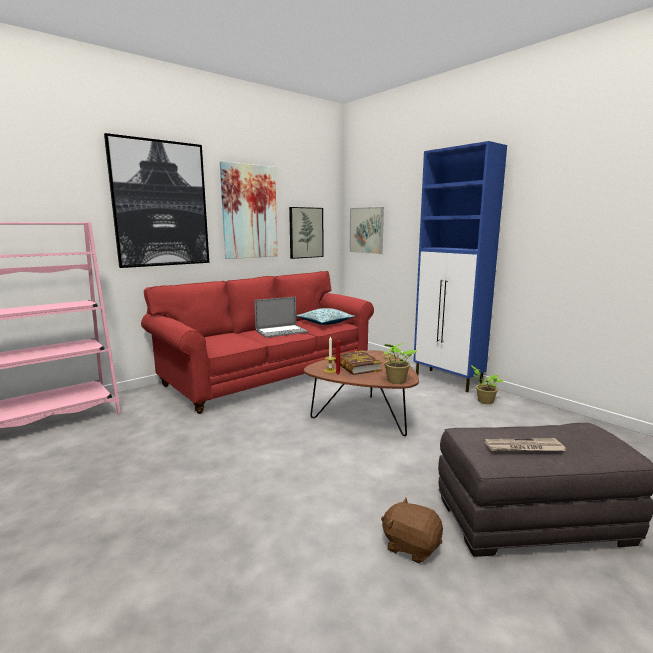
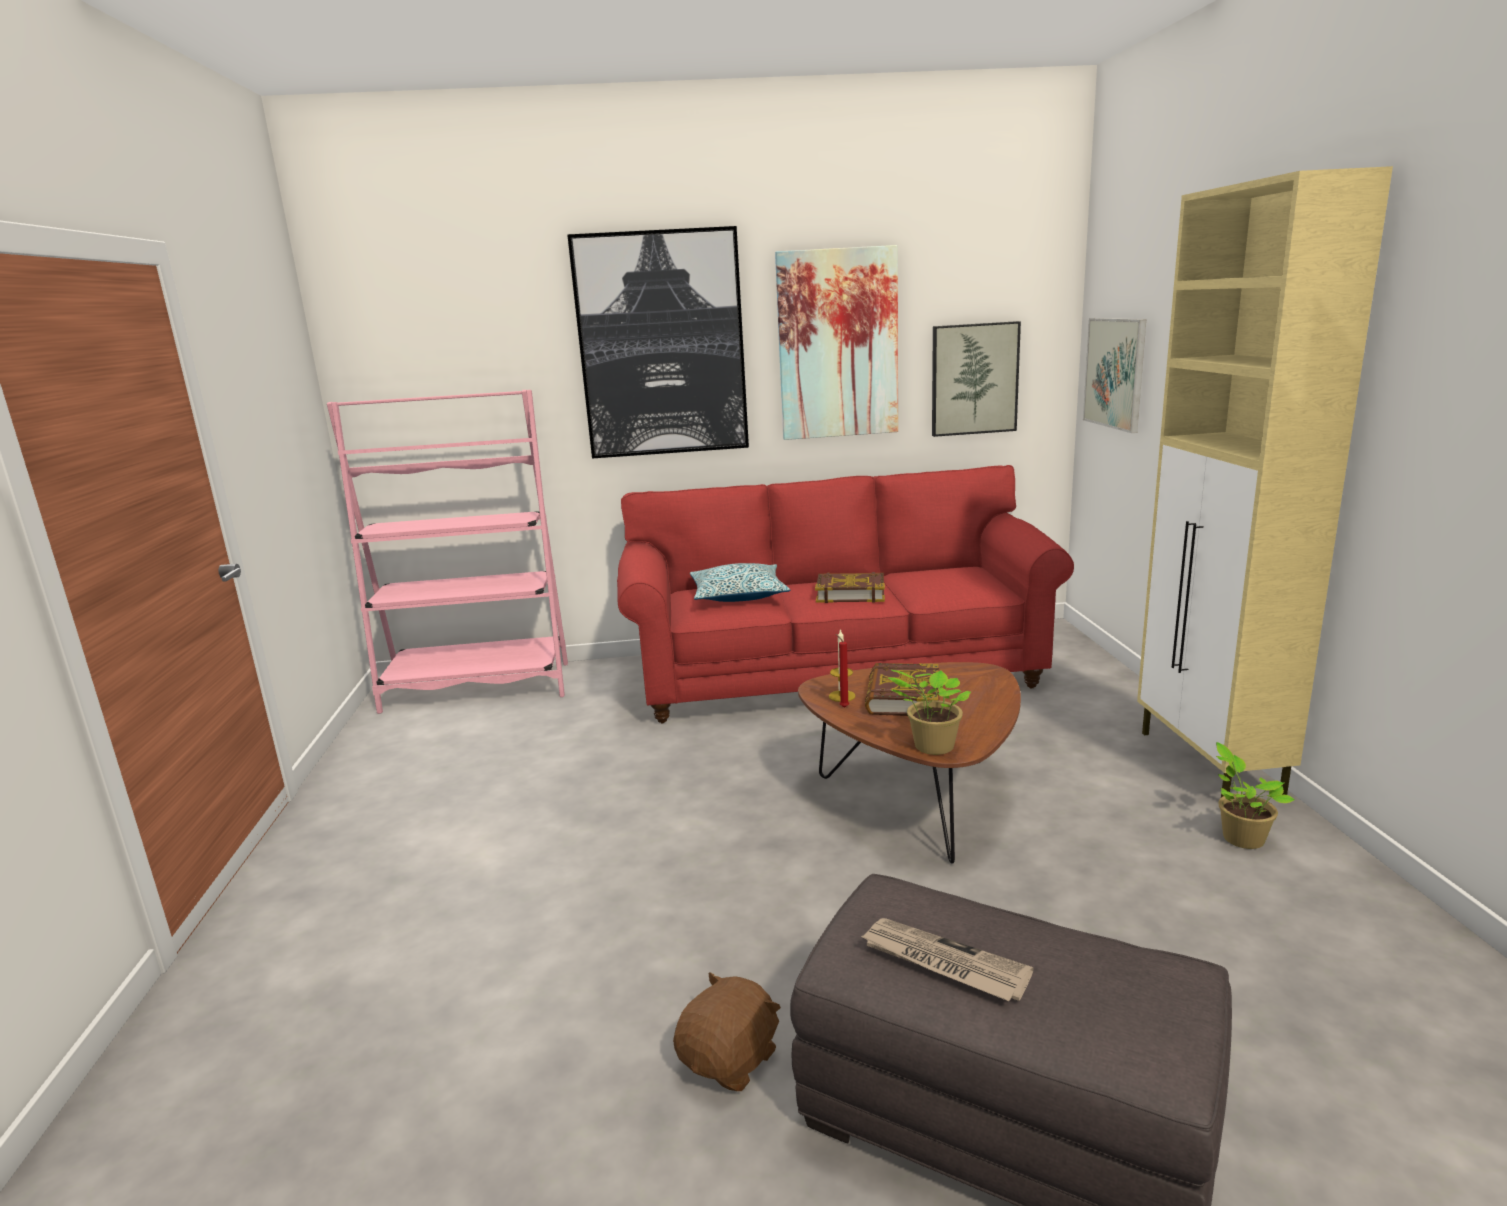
camera: 35 degrees right, 5 degrees up
laptop [254,297,308,338] -> book [815,572,885,603]
pillow [296,308,355,325] -> pillow moved to [690,563,790,602]
brown plush toy [381,498,443,563] -> brown plush toy turned 60 degrees clockwise [673,972,781,1091]
blue cabinet [413,141,507,393] -> beige cabinet [1137,166,1393,797]

